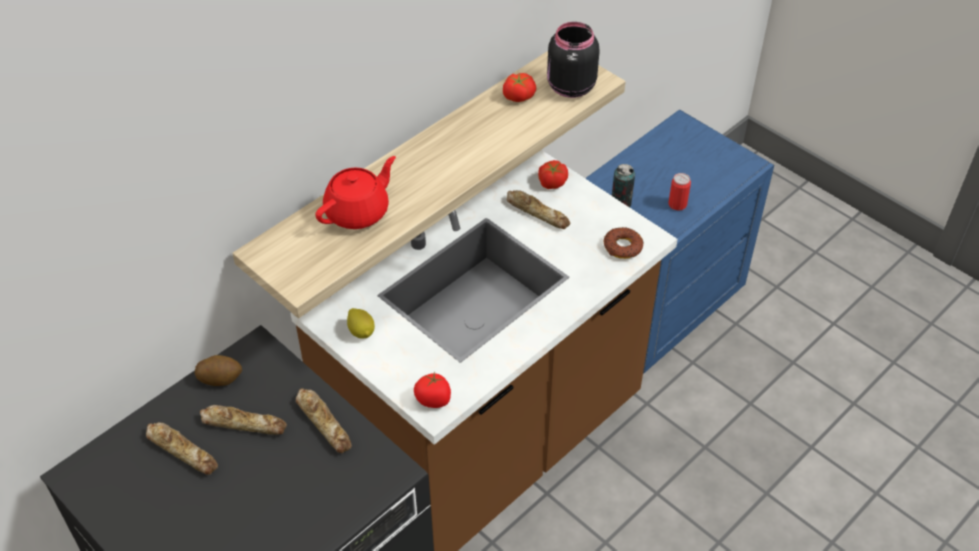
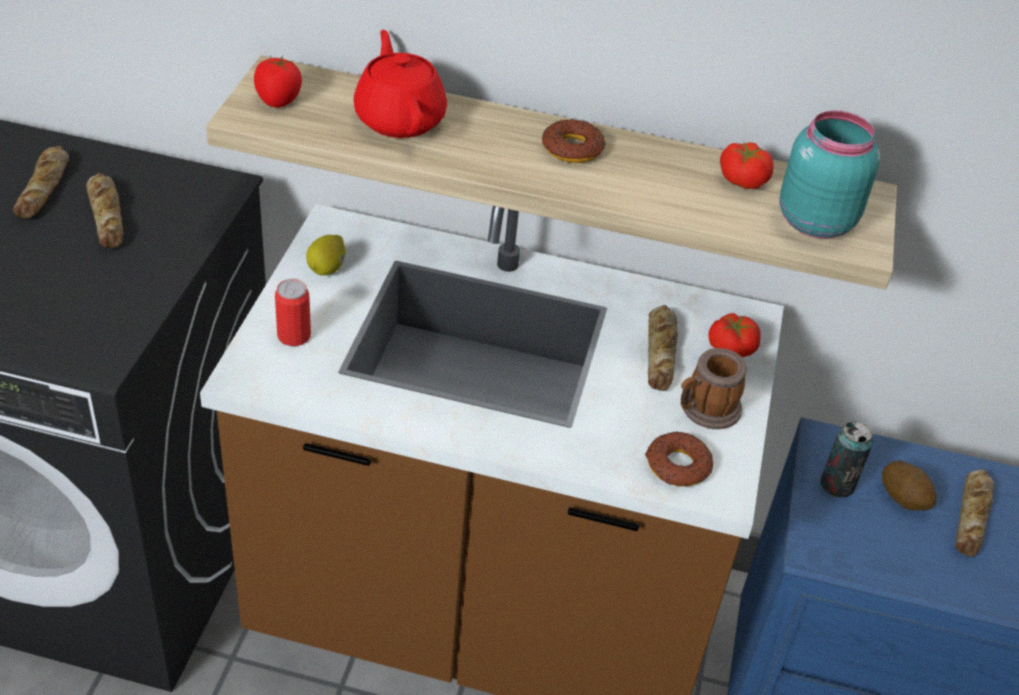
camera: 55 degrees right, 5 degrees down
potato [195,355,242,386] -> potato moved to [882,460,937,510]
bread [296,388,352,453] -> bread moved to [955,469,994,557]
red teapot [315,156,396,229] -> red teapot turned 120 degrees counterclockwise [353,30,447,138]
tomato [414,371,451,408] -> tomato moved to [254,56,302,108]
black jar [547,22,600,98] -> turquoise jar [779,111,880,238]
can [668,173,691,210] -> can moved to [275,279,311,346]
none -> donut [542,119,606,163]
none -> mug [681,348,747,429]

